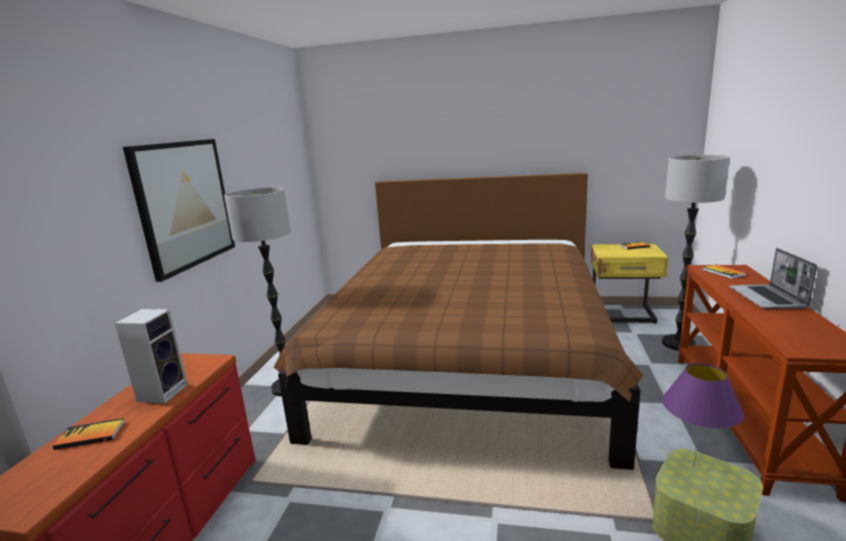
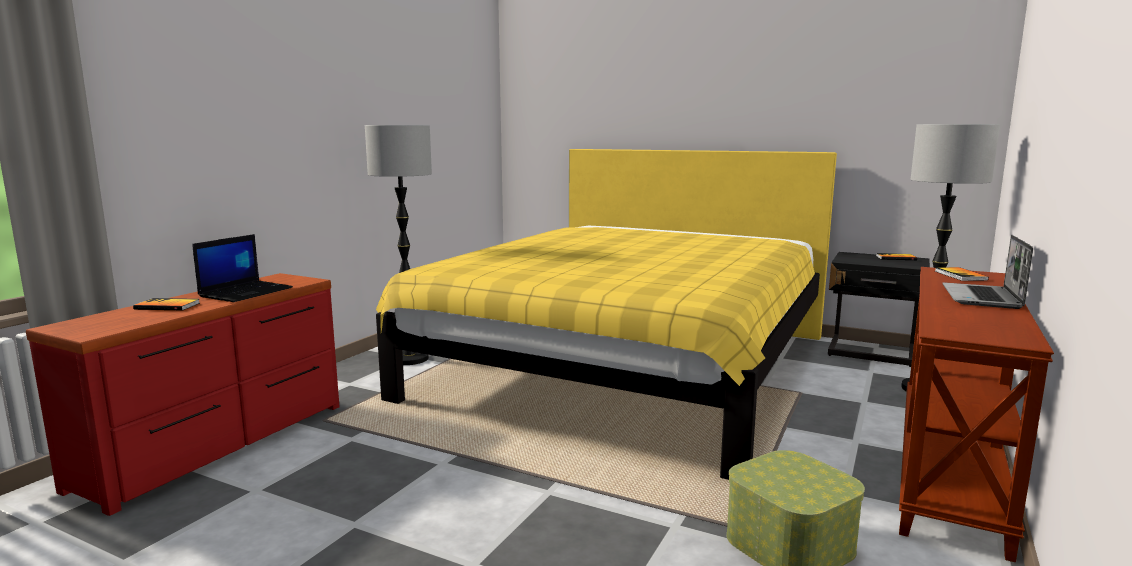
camera: 15 degrees right, 5 degrees down
speaker [114,309,188,404] -> laptop [192,234,293,302]
picture [123,139,235,282] -> none
brown bed [274,173,643,470] -> yellow bed [376,149,837,480]
yellow nightstand [591,244,668,324] -> black nightstand [828,252,930,367]
purple table lamp [662,363,744,468] -> none

